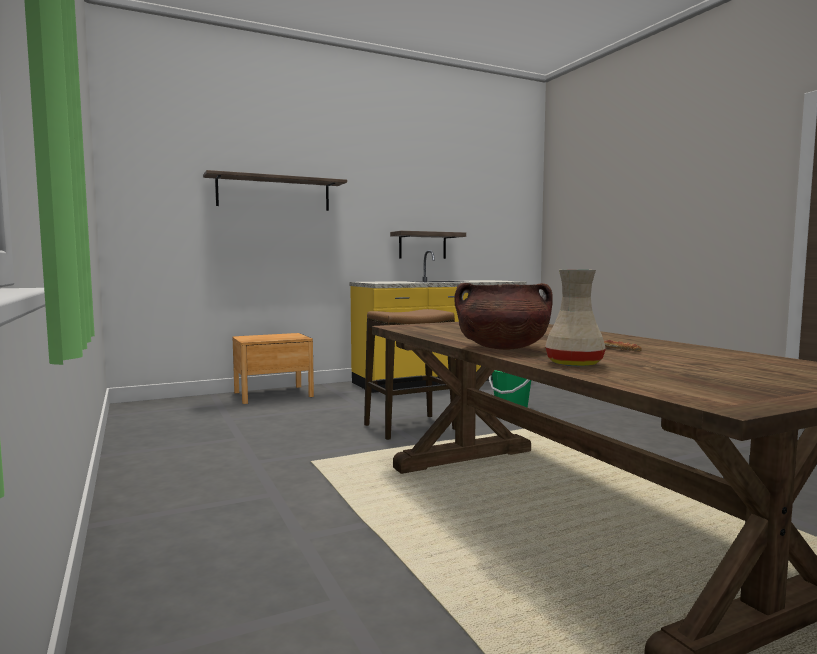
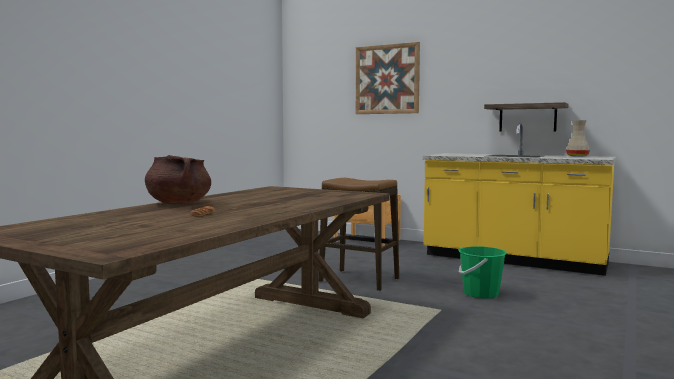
camera: 55 degrees right, 0 degrees up
shelf [203,170,347,211] -> picture [356,42,420,114]
beige vase [545,270,606,366] -> beige vase moved to [566,120,590,157]

